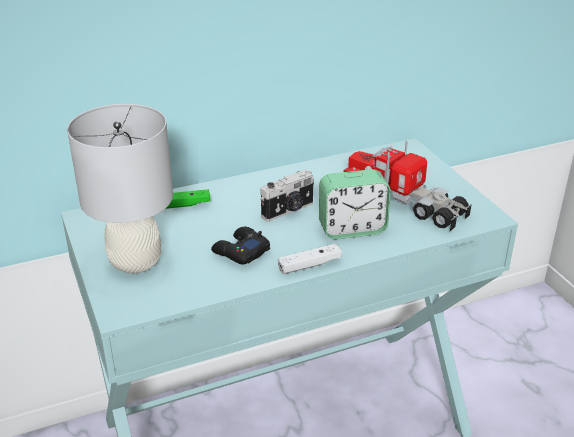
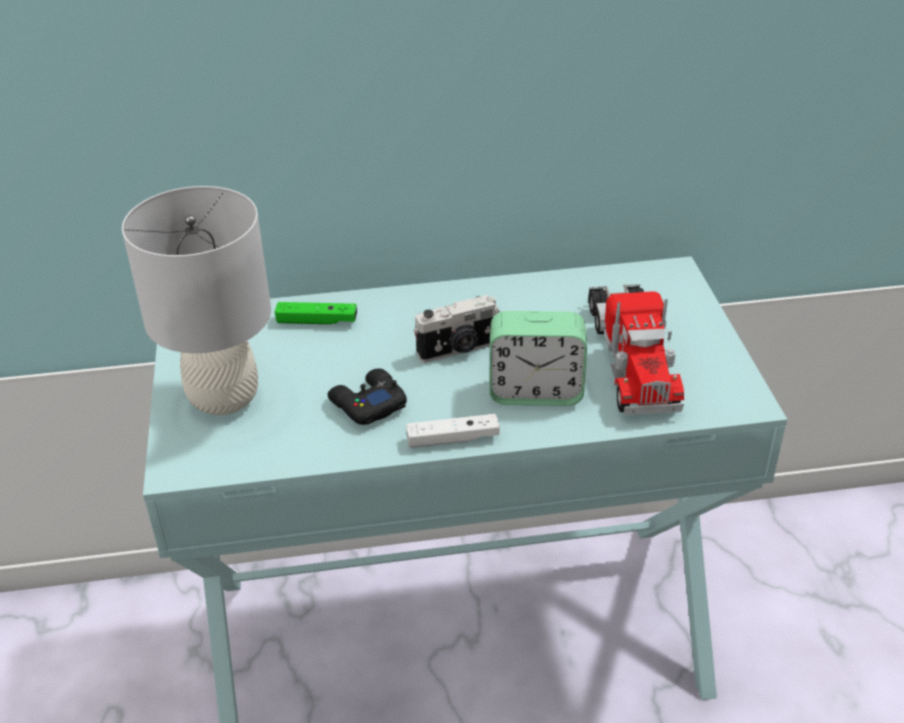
camera: 15 degrees right, 5 degrees up
toy truck [344,141,472,231] -> toy truck turned 150 degrees counterclockwise [588,284,684,415]

